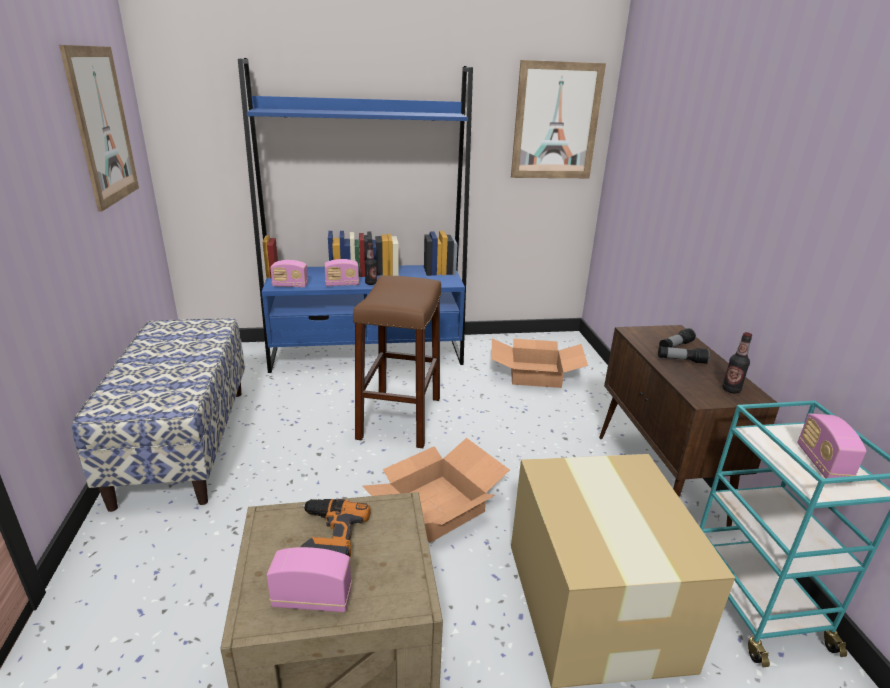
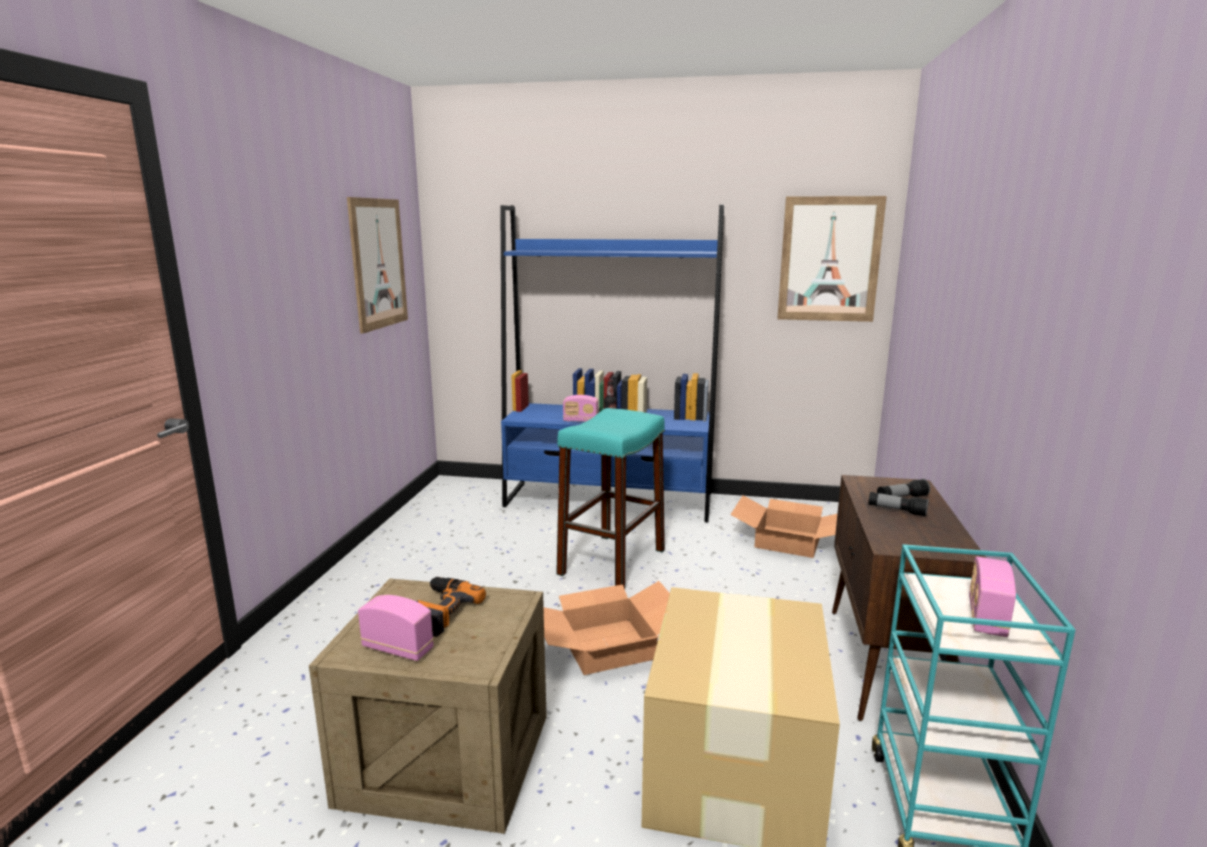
camera: 20 degrees right, 10 degrees down
bench [72,318,245,512] -> none
radio [270,260,308,288] -> none
brown stool [353,275,442,448] -> turquoise stool [556,408,665,589]
bottle [722,332,752,393] -> none

